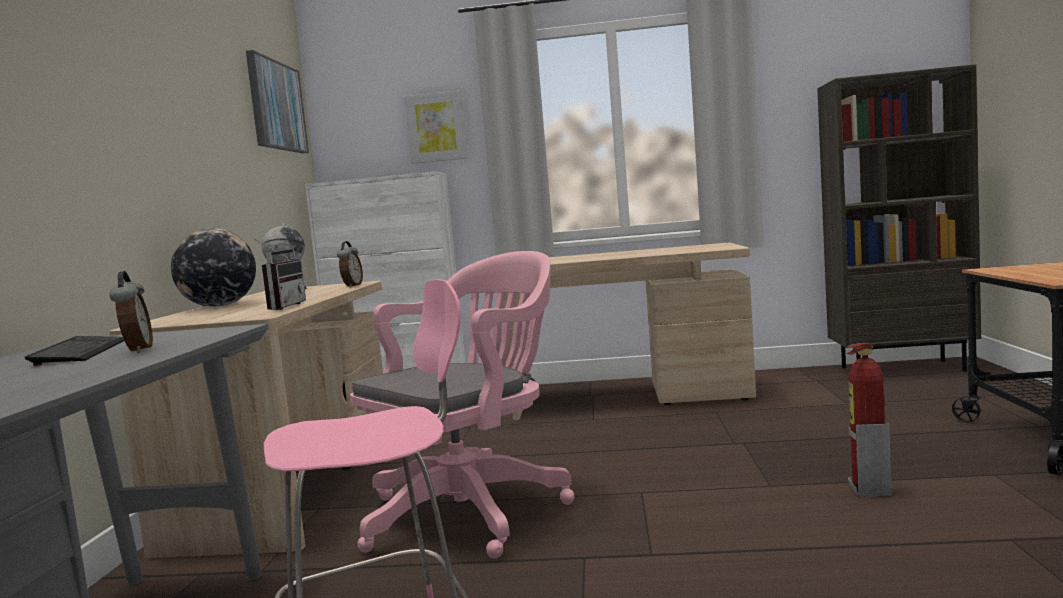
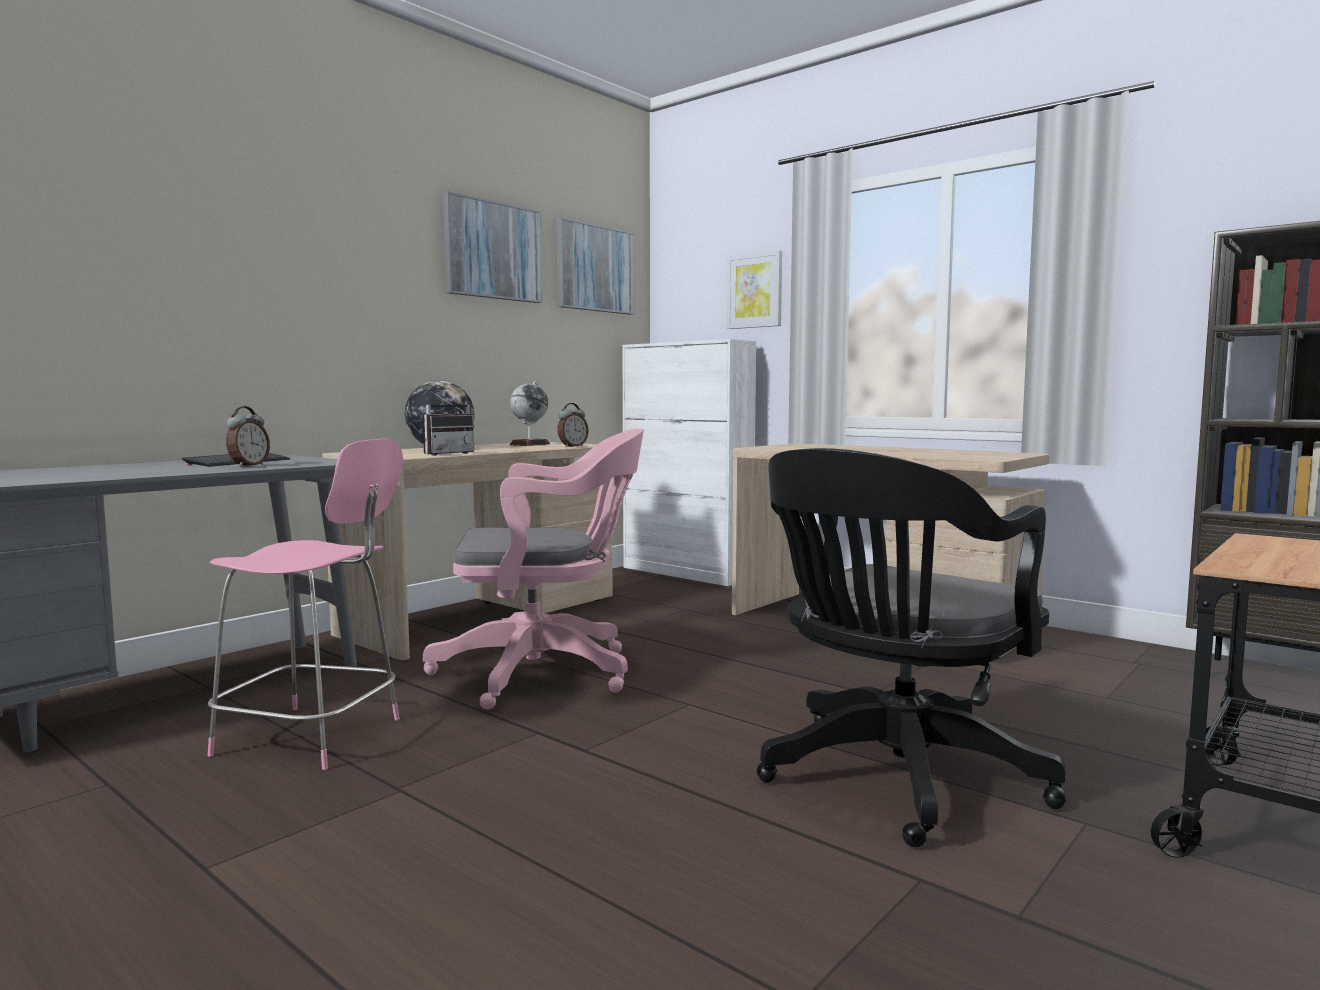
camera: 35 degrees right, 0 degrees up
fire extinguisher [847,343,893,497] -> black office chair [757,448,1066,847]
none -> picture [443,191,542,303]

